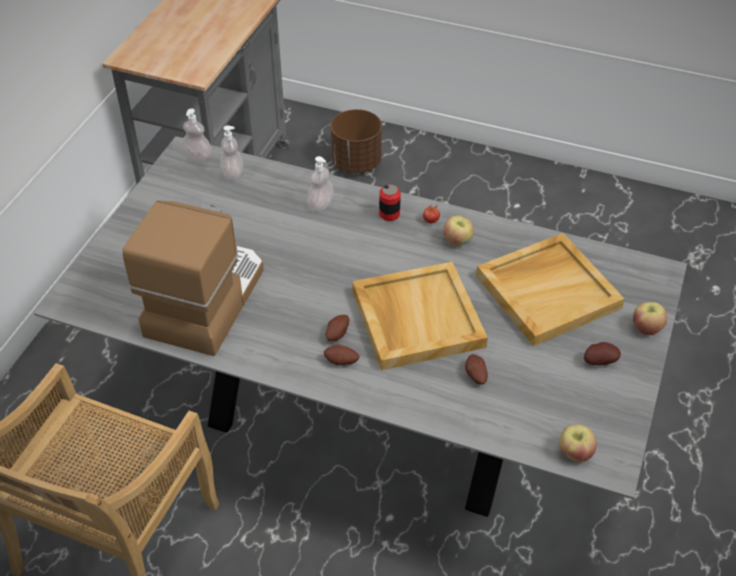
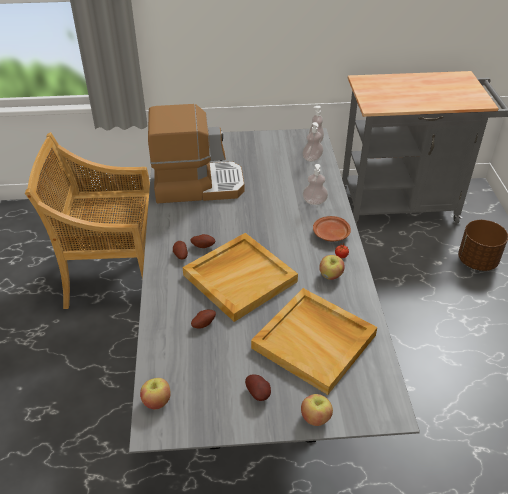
camera: 65 degrees right, 5 degrees down
can [379,184,401,221] -> brown plate [313,216,351,242]

